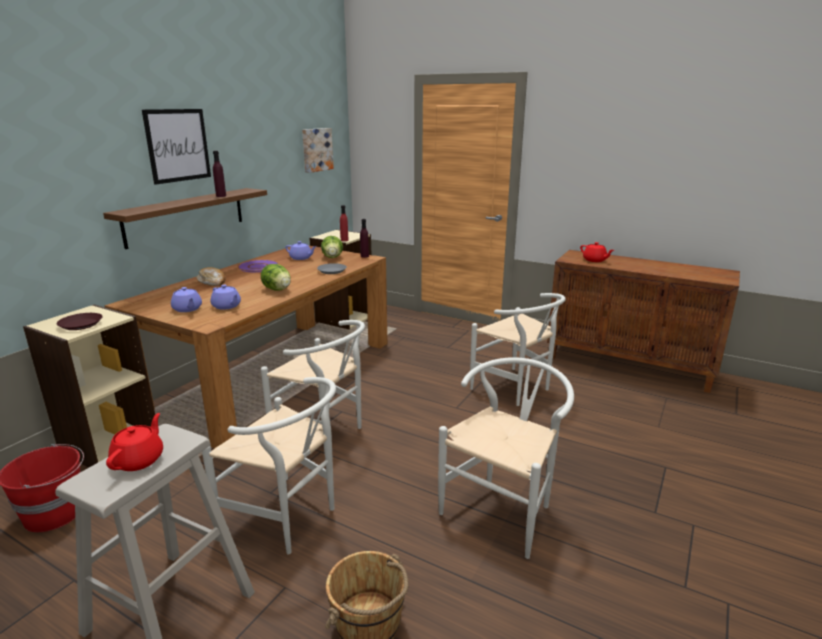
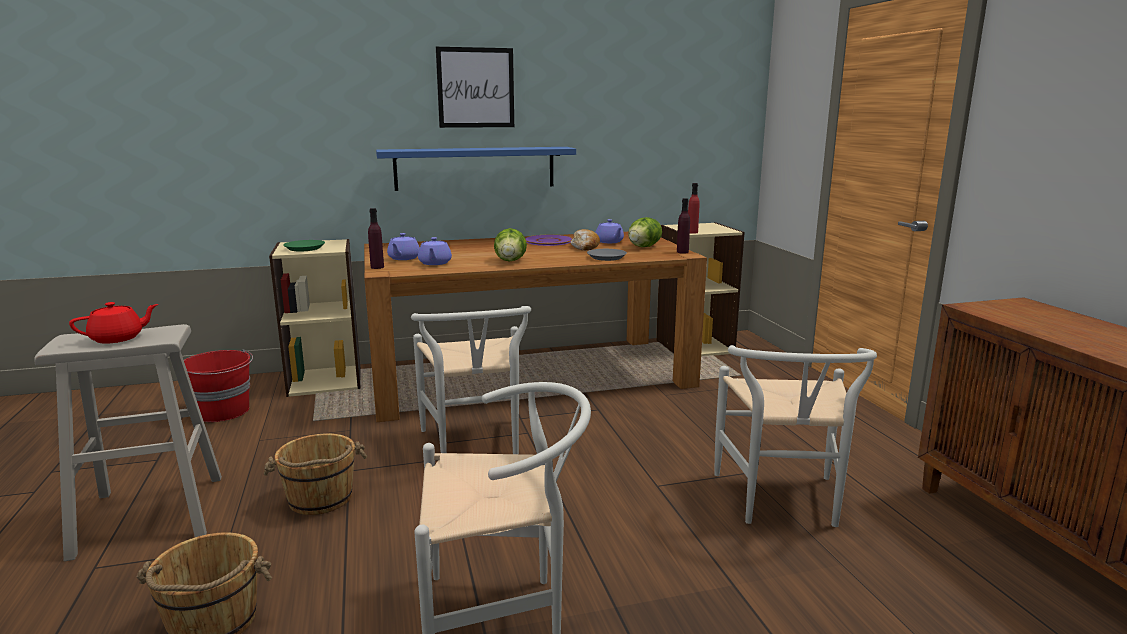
camera: 45 degrees right, 5 degrees down
brown plate [57,313,103,330] -> green plate [283,240,325,251]
brown shelf [103,188,267,249] -> blue shelf [376,147,576,191]
bread [197,267,226,286] -> bread moved to [571,229,600,250]
white chair [202,377,336,554] -> brown bucket [263,434,367,515]
purple bottle [213,151,226,197] -> purple bottle moved to [368,208,384,269]
picture [302,128,334,173] -> none
red teapot [580,242,614,262] -> none

